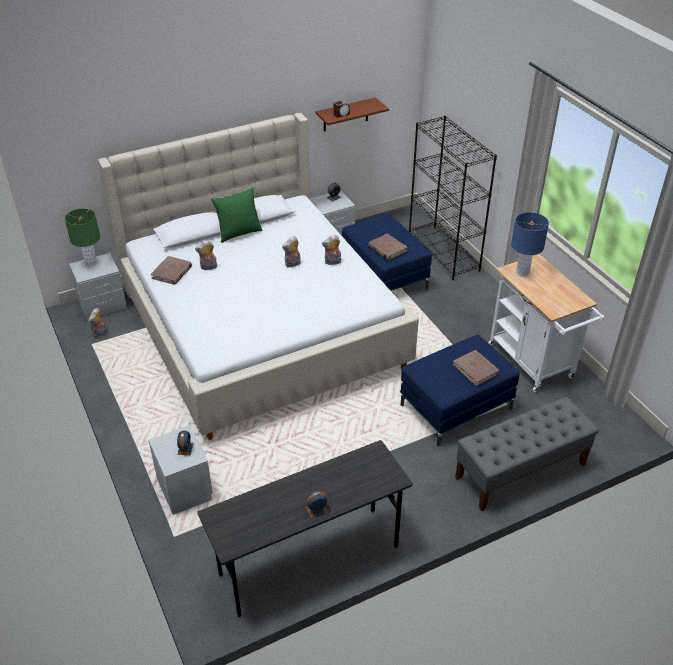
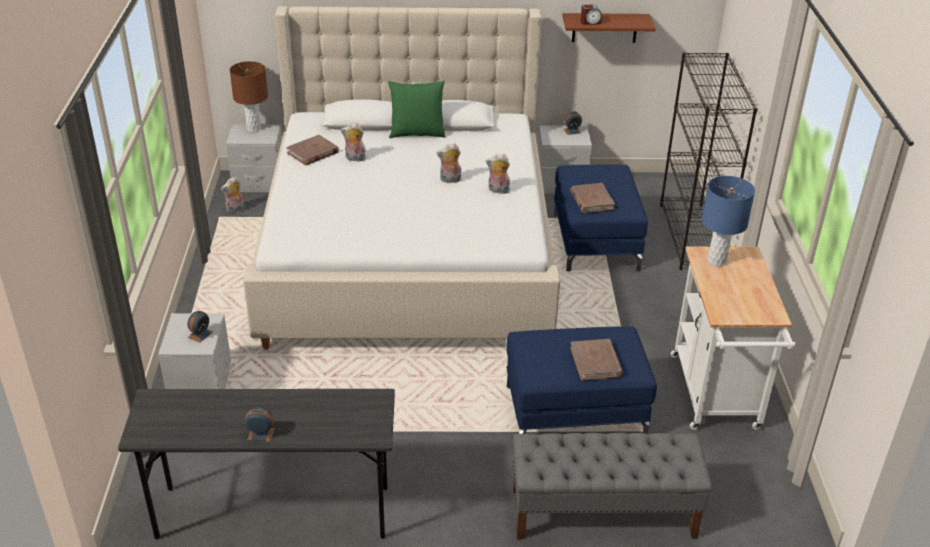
camera: 25 degrees right, 5 degrees down
green table lamp [65,208,100,267] -> brown table lamp [230,61,268,132]

